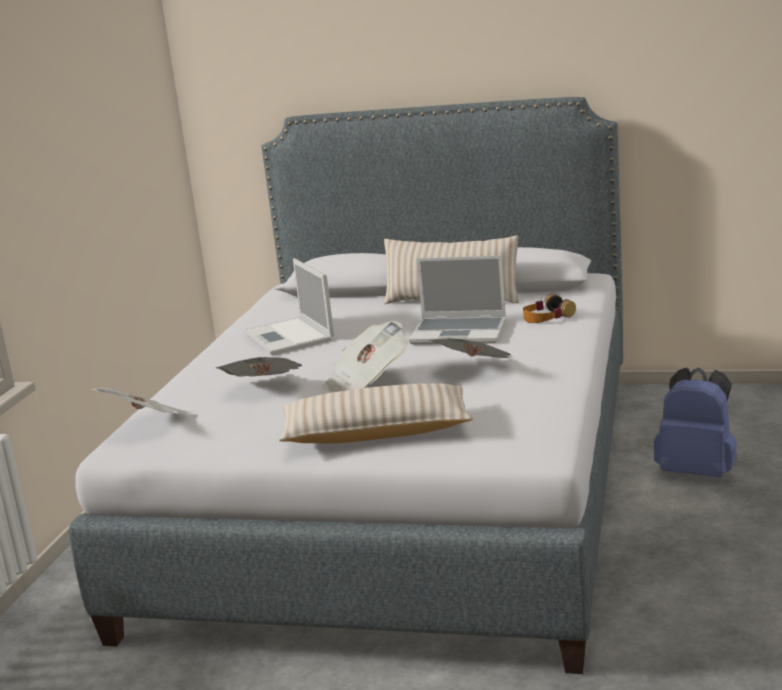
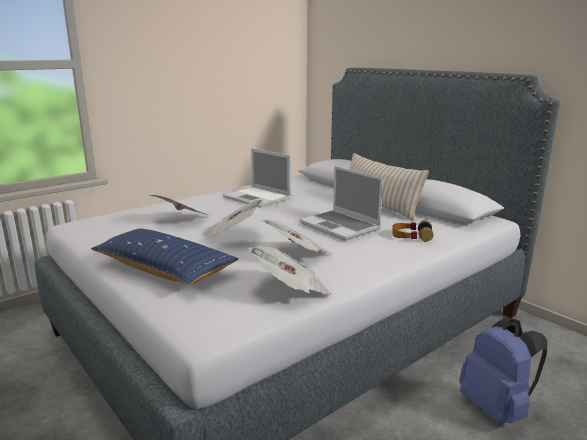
camera: 35 degrees right, 0 degrees up
newspaper [91,387,191,414] -> newspaper moved to [248,246,332,295]
laptop [243,259,334,355] -> laptop turned 60 degrees counterclockwise [223,148,291,208]
beige pillow [279,384,473,443] -> blue pillow [91,229,239,284]

